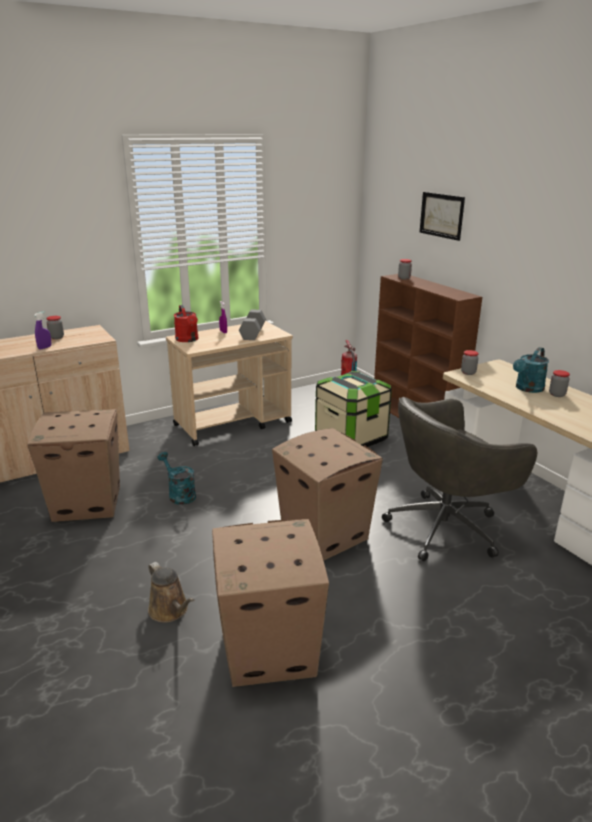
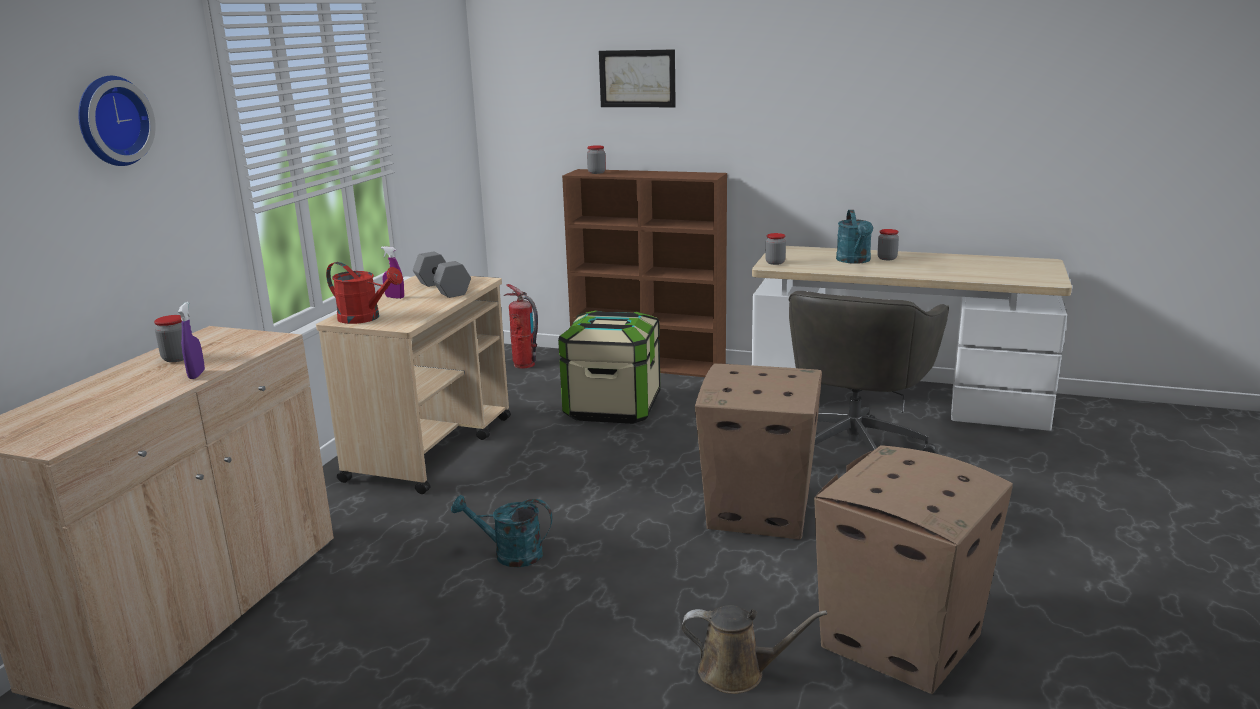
camera: 40 degrees left, 5 degrees down
cardboard box [27,409,120,522] -> none
none -> wall clock [78,76,156,166]

